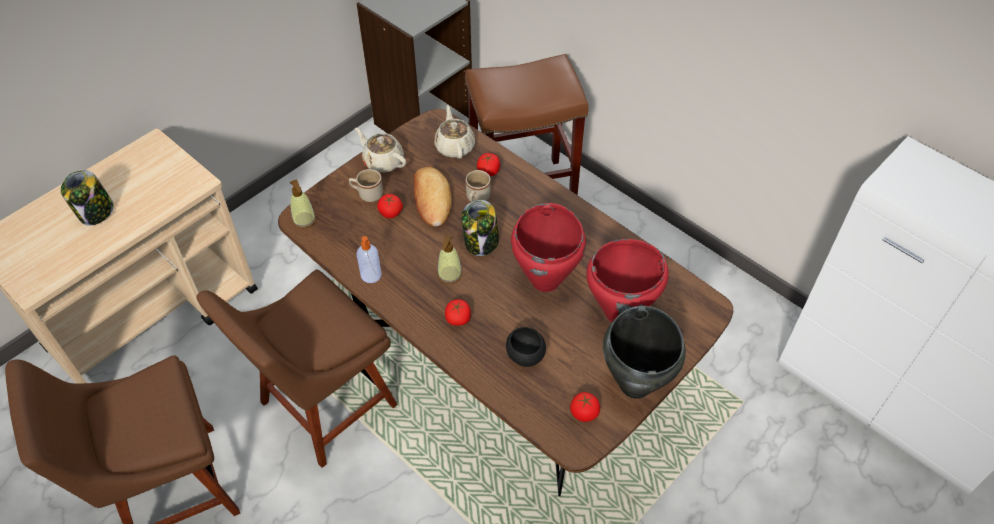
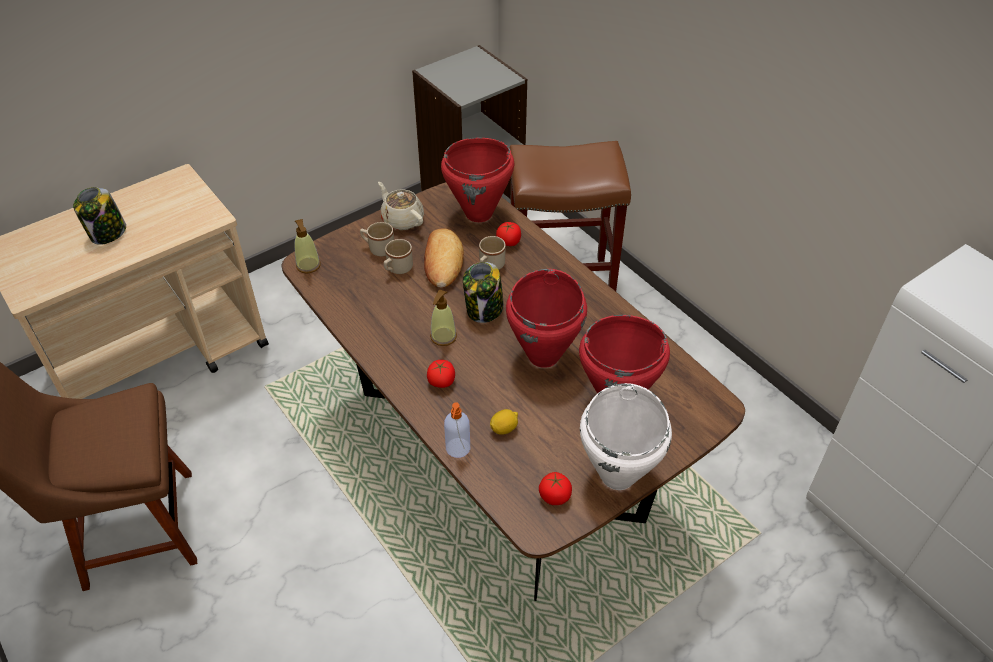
camera: 10 degrees right, 5 degrees down
brown chair [197,270,398,468] -> none
soap dispenser [357,236,382,283] -> soap dispenser moved to [444,402,470,458]
tomato [377,194,403,218] -> beige mug [384,239,413,274]
beige teapot [434,105,475,159] -> red cooking pot [441,138,514,222]
black bowl [506,327,546,367] -> lemon [490,409,518,435]
black cooking pot [603,306,686,399] -> white cooking pot [580,383,672,490]

